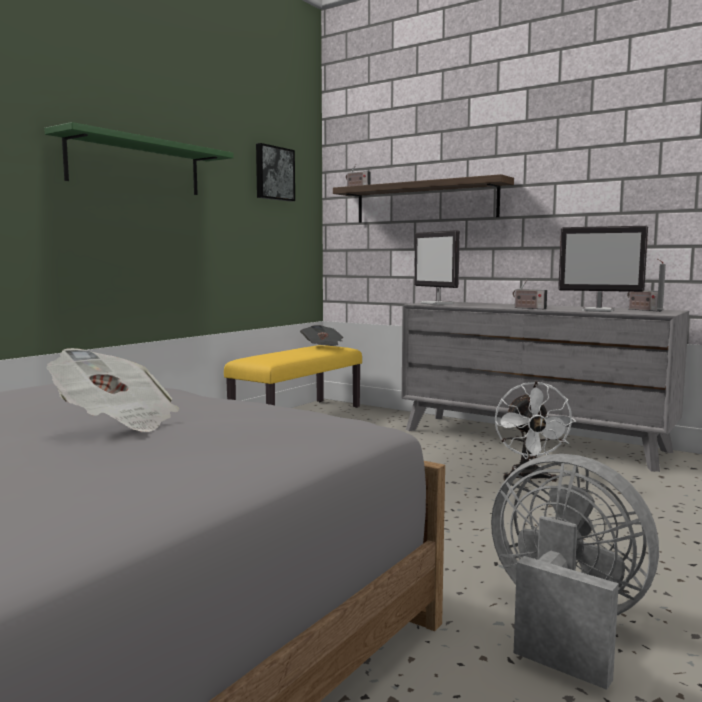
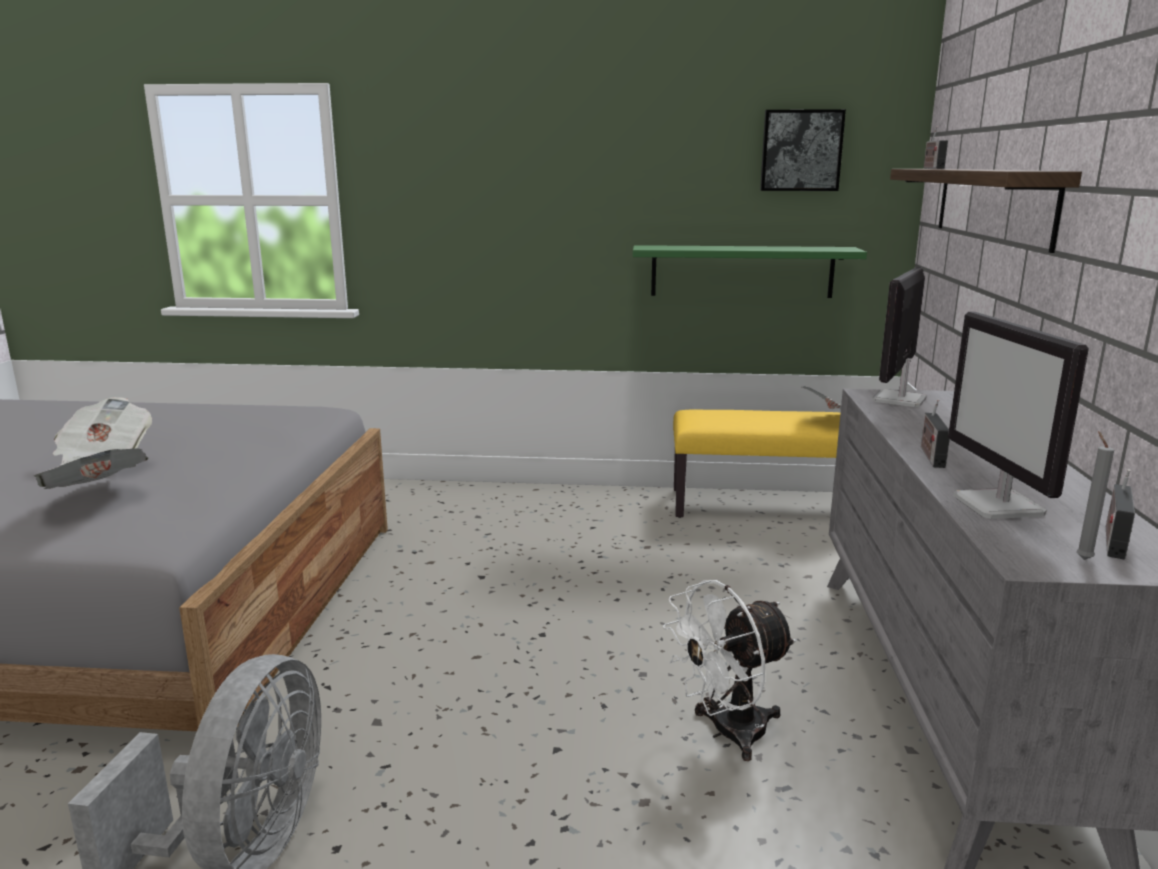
camera: 60 degrees right, 10 degrees up
green shelf [44,122,234,195] -> green shelf moved to [633,245,867,298]
none -> newspaper [34,448,148,489]

